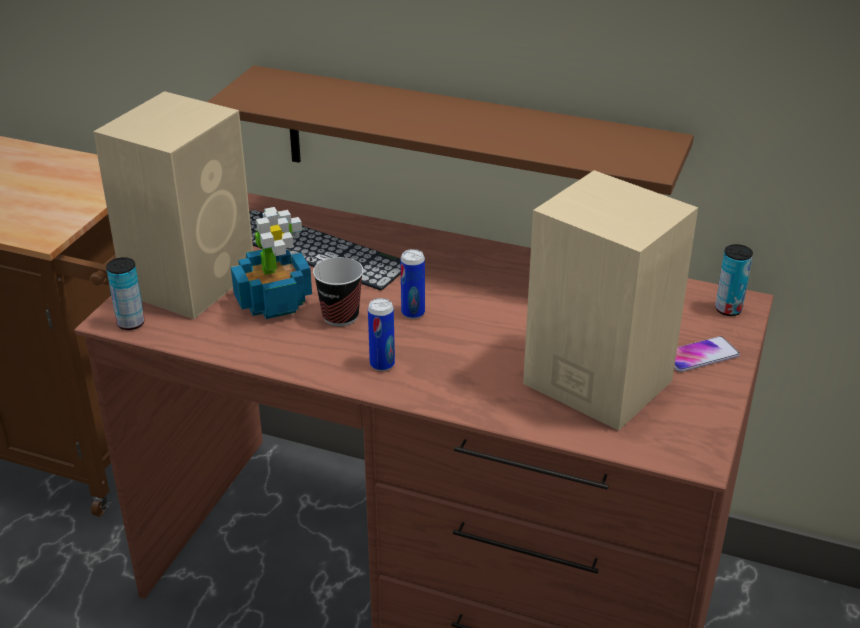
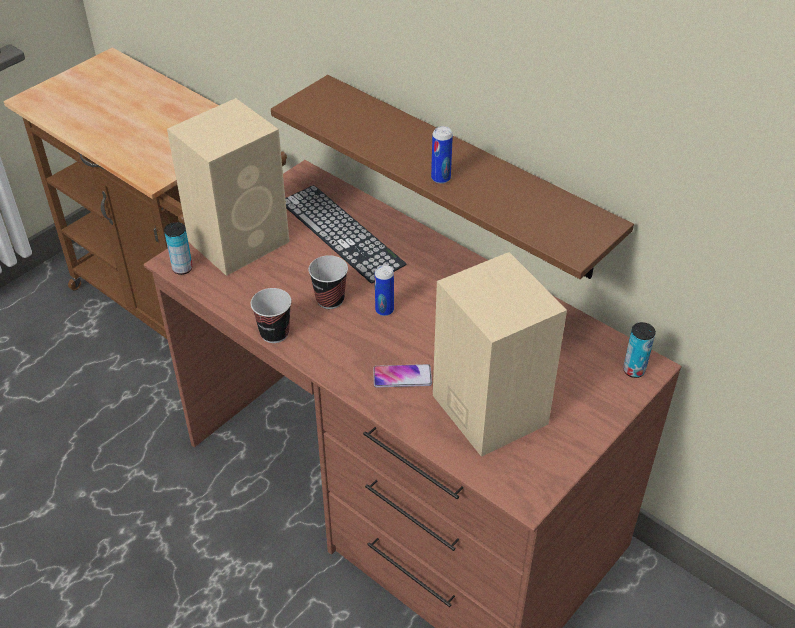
camera: 20 degrees right, 10 degrees up
potted plant [231,207,312,319] -> none
can [368,298,395,371] -> can moved to [431,126,453,184]
phone [674,336,740,372] -> phone moved to [373,364,432,387]
none -> cup [251,288,291,343]

